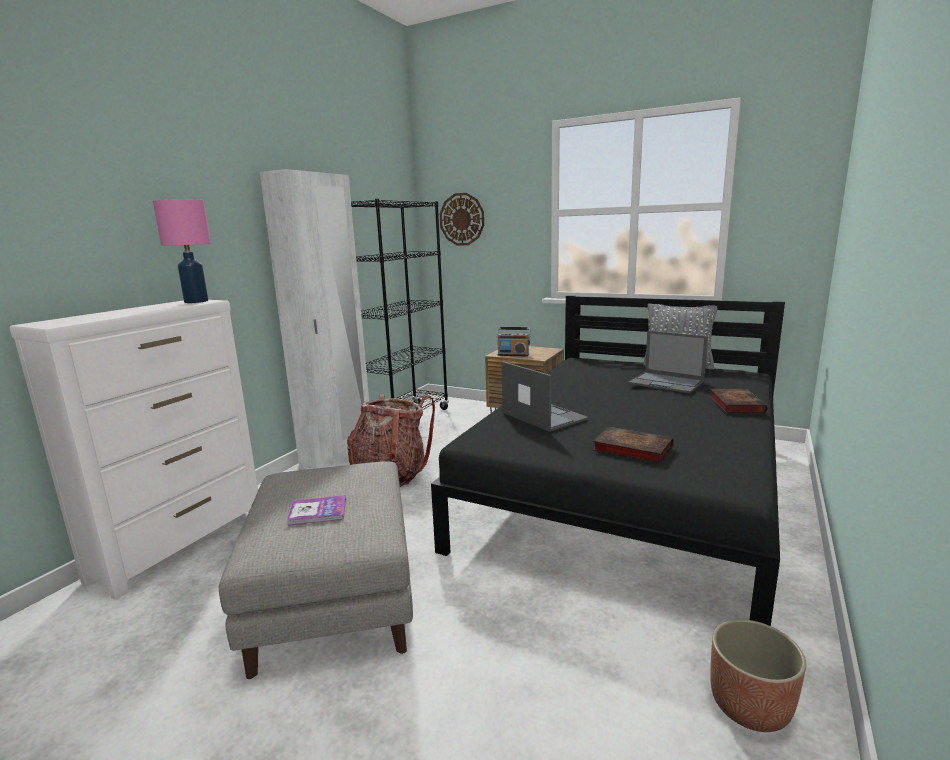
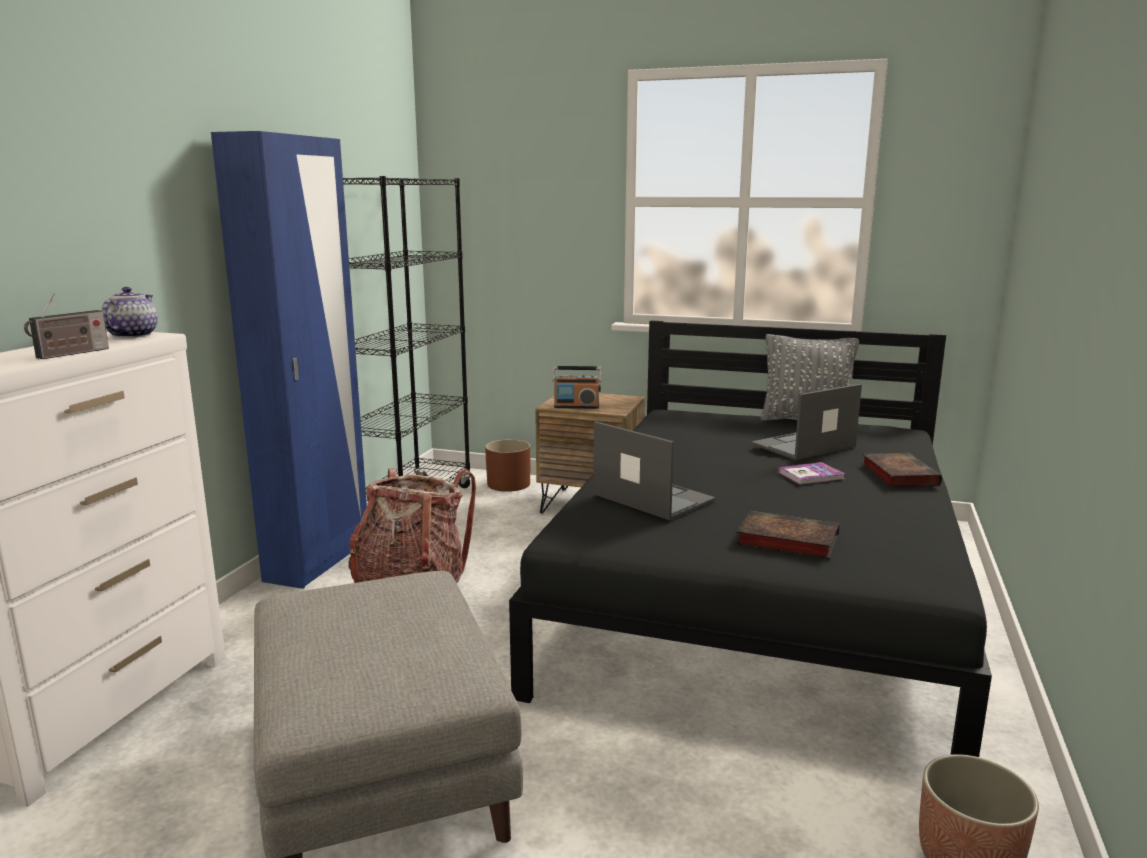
camera: 10 degrees left, 0 degrees up
pink table lamp [153,199,211,303] -> teapot [102,287,158,338]
white wardrobe [260,169,369,469] -> blue wardrobe [211,131,367,589]
book [286,495,346,526] -> book moved to [778,462,845,485]
wall clock [440,193,484,245] -> none
laptop [629,331,708,393] -> laptop turned 120 degrees clockwise [751,384,862,460]
none -> radio [24,294,109,359]
none -> brown planter [485,439,531,492]

